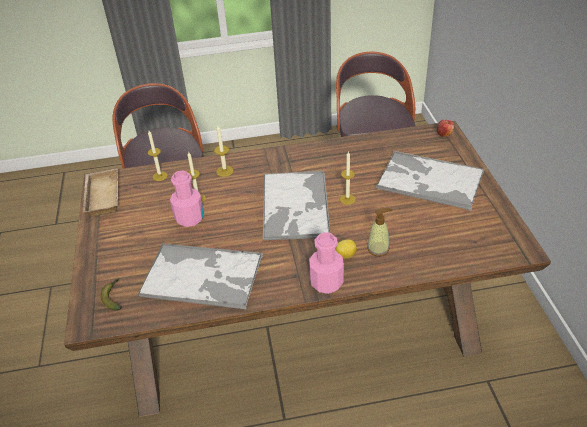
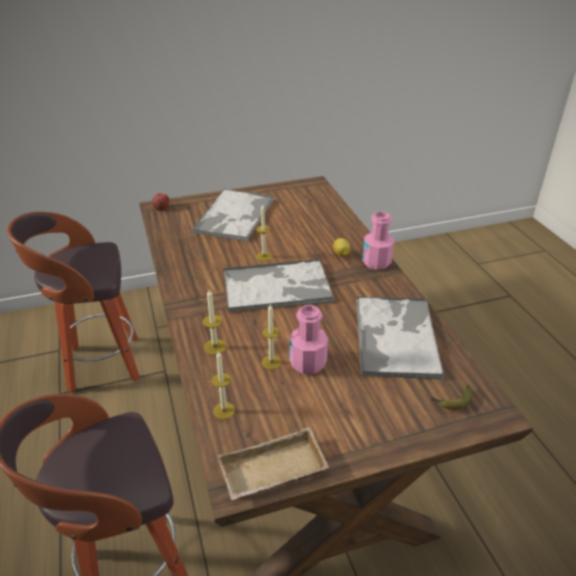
camera: 100 degrees left, 5 degrees down
soap dispenser [367,208,392,257] -> none

